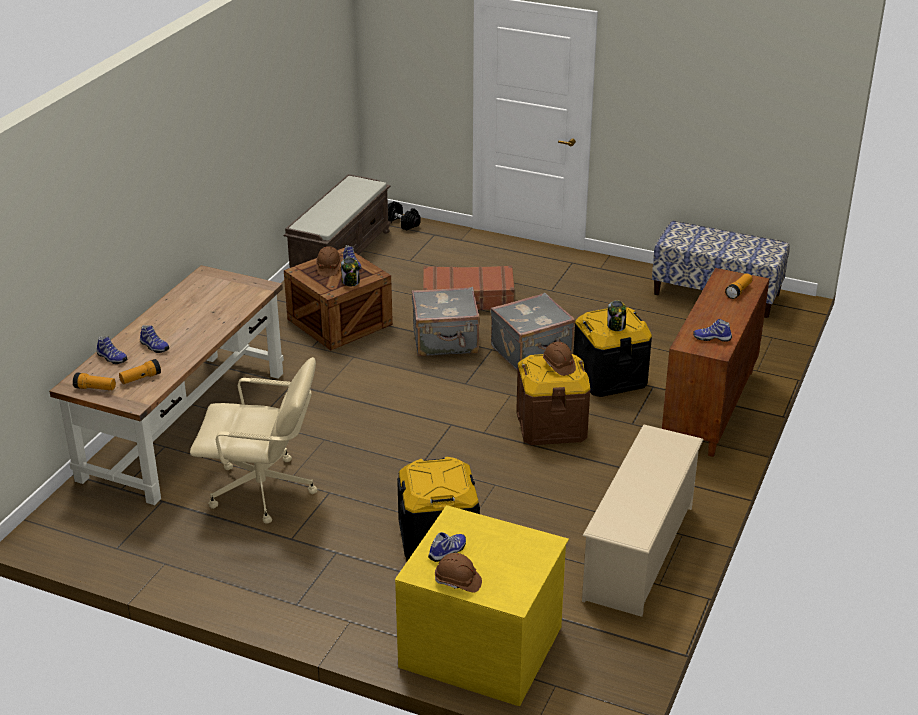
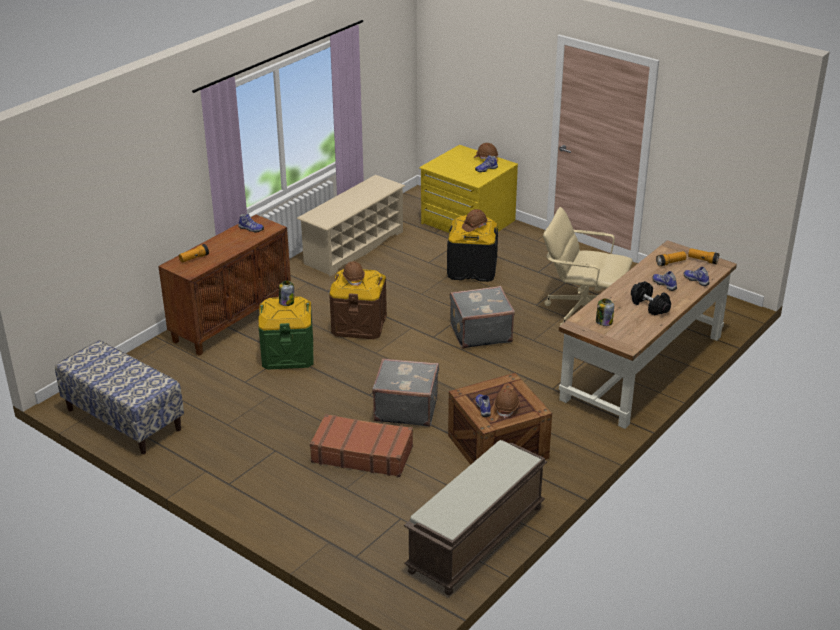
camera: 165 degrees left, 0 degrees up
jar [341,257,360,286] -> jar moved to [596,299,614,326]
black dumbbell [388,201,421,230] -> black dumbbell moved to [631,281,671,316]
grey suitcase [491,293,575,371] -> grey suitcase moved to [450,286,515,349]
black storage box [573,307,652,397] -> green storage box [258,296,313,370]
none -> brown hard hat [462,209,488,232]

